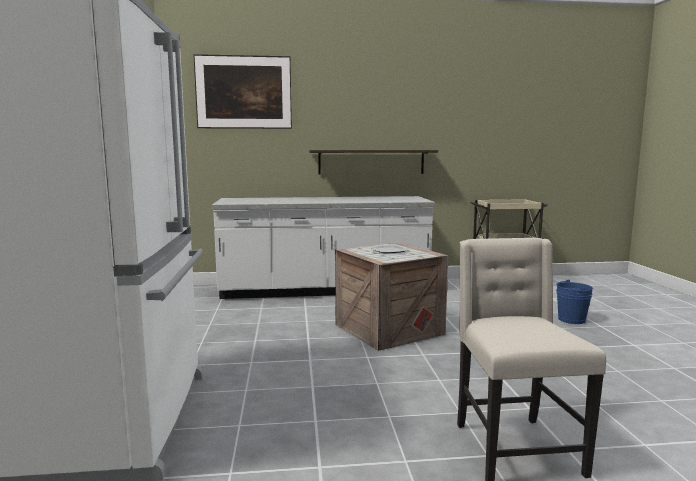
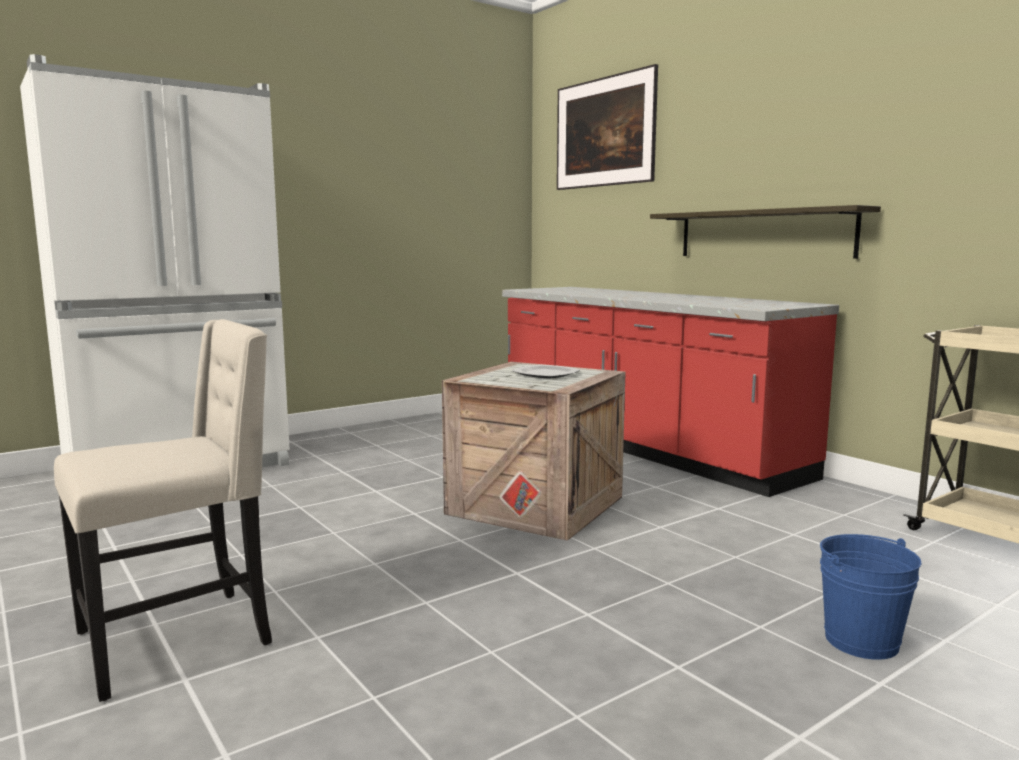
camera: 60 degrees right, 0 degrees up
white counter [212,196,435,299] -> red counter [502,287,839,497]

